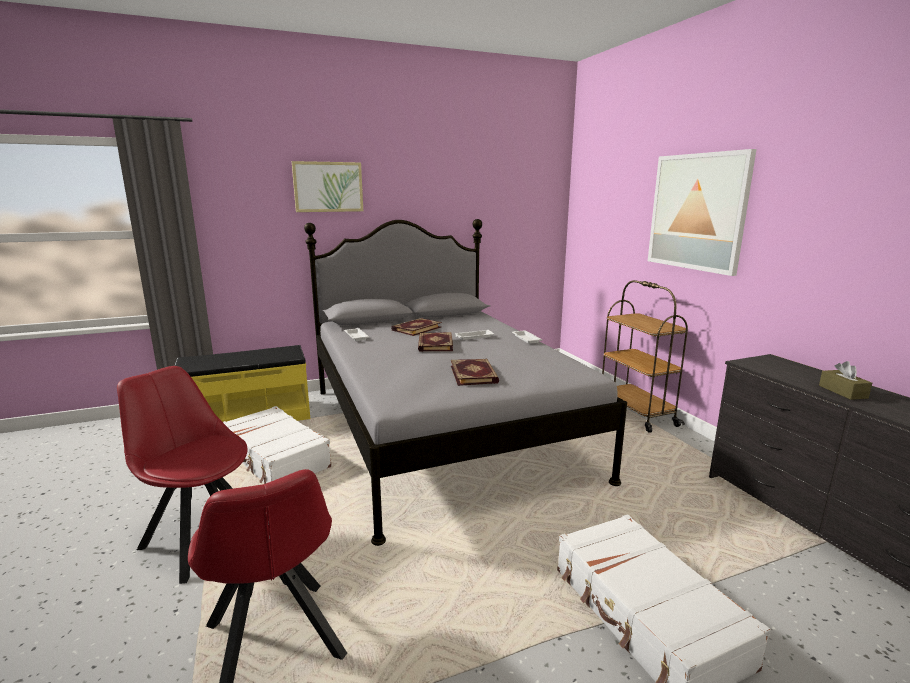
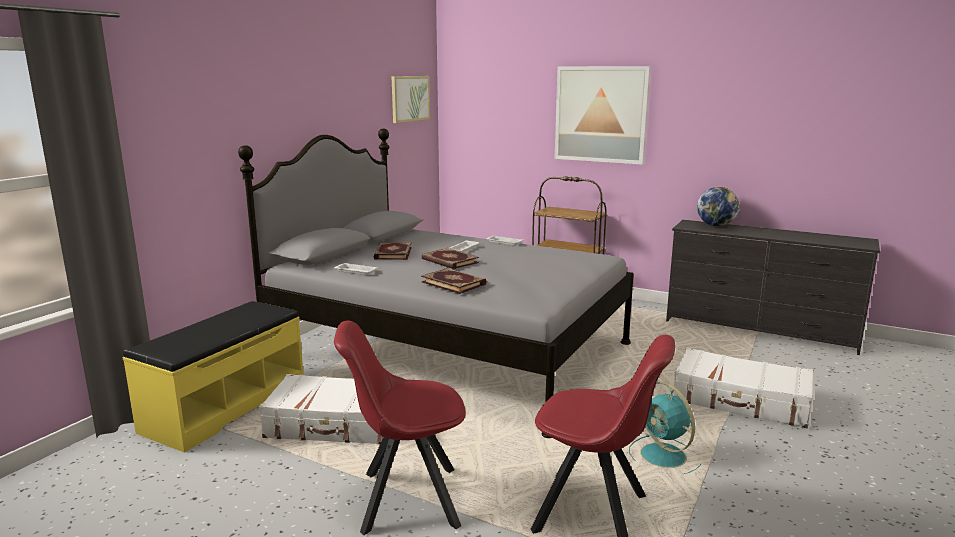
camera: 40 degrees left, 0 degrees up
picture [292,161,363,212] -> picture moved to [391,76,430,123]
book [451,359,499,386] -> book moved to [421,268,487,294]
brown tissue box [819,361,872,400] -> none
none -> turquoise fan [629,382,701,474]
none -> globe [697,187,739,226]

